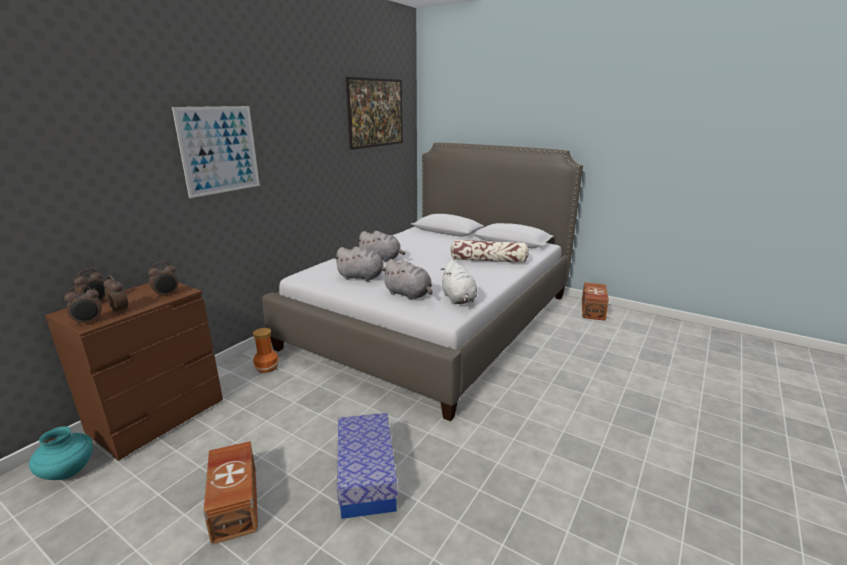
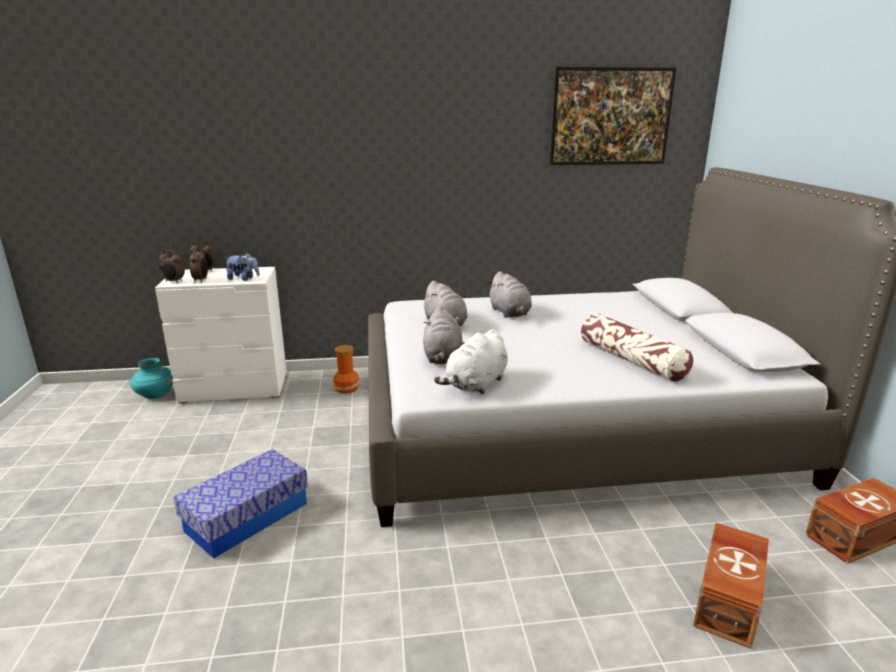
camera: 50 degrees right, 0 degrees up
brown dresser [45,283,223,461] -> white dresser [155,267,287,403]
alarm clock [148,262,178,298] -> plush toy [225,253,260,281]
picture [172,106,260,198] -> none
brown storage box [203,441,258,545] -> brown storage box moved to [693,523,769,649]

